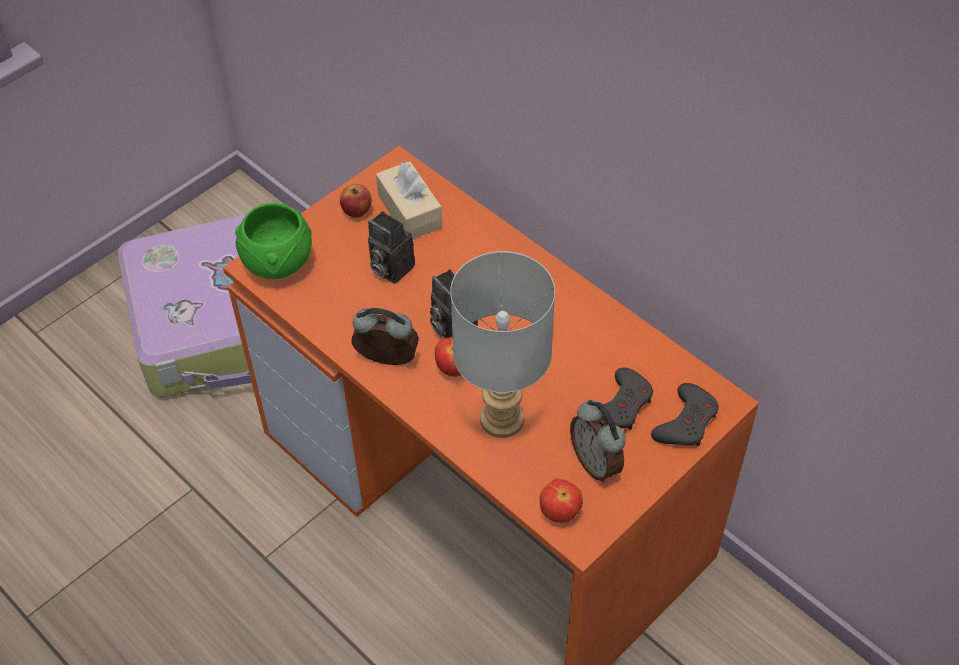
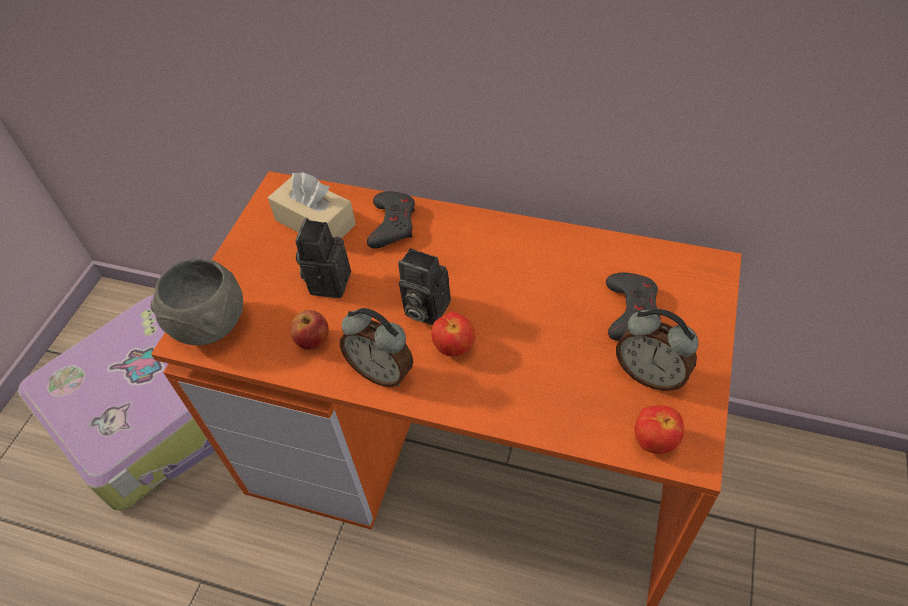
camera: 25 degrees left, 0 degrees up
green bowl [235,202,312,279] -> grey bowl [151,258,243,345]
apple [340,184,372,218] -> apple moved to [290,310,329,350]
alarm clock [351,308,419,365] -> alarm clock turned 135 degrees counterclockwise [340,308,413,387]
camera [368,211,415,284] -> camera turned 90 degrees clockwise [295,218,351,298]
grey table lamp [450,251,555,438] -> none
grey game controller [651,383,719,446] -> grey game controller moved to [367,191,415,249]

